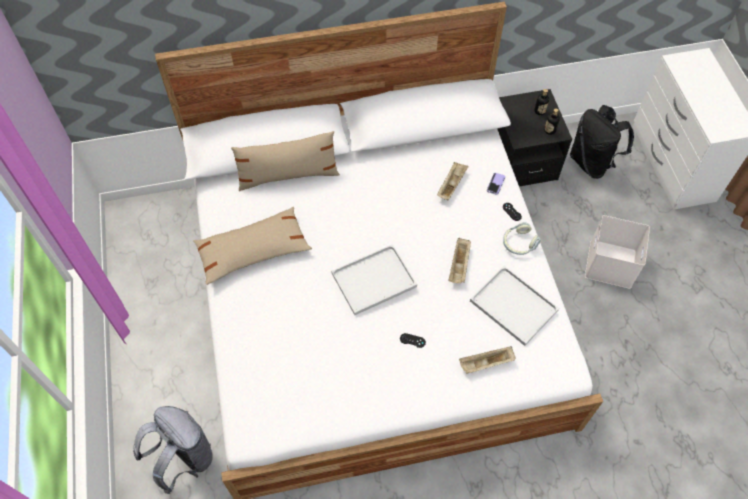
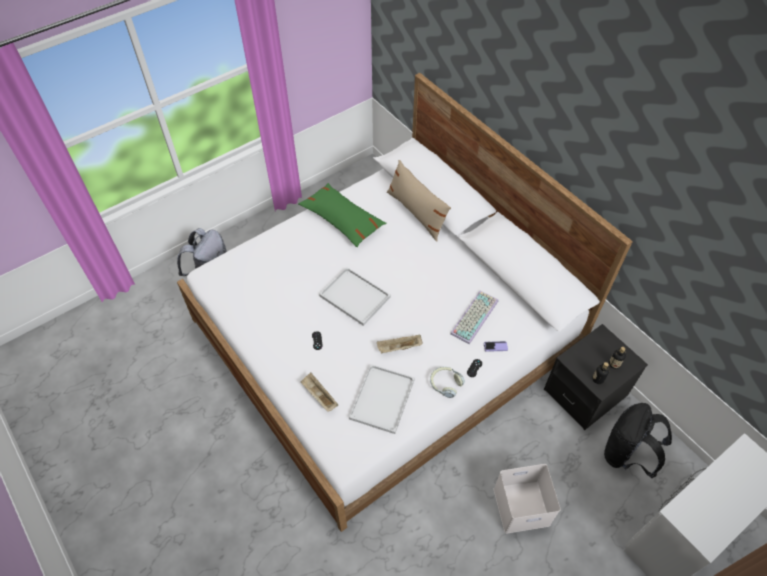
camera: 65 degrees right, 5 degrees down
beige pillow [193,207,312,285] -> green pillow [298,183,386,247]
beige tray [437,162,469,201] -> keyboard [450,290,499,344]

